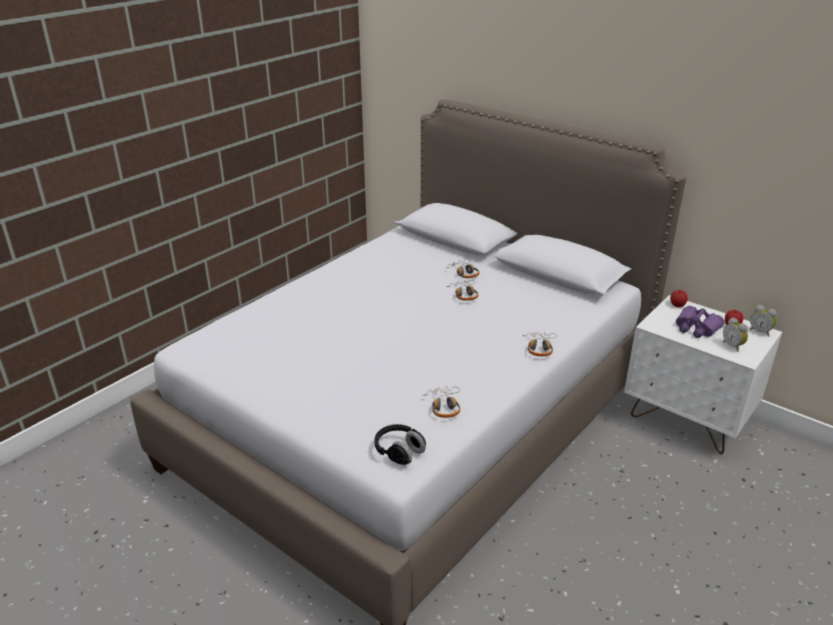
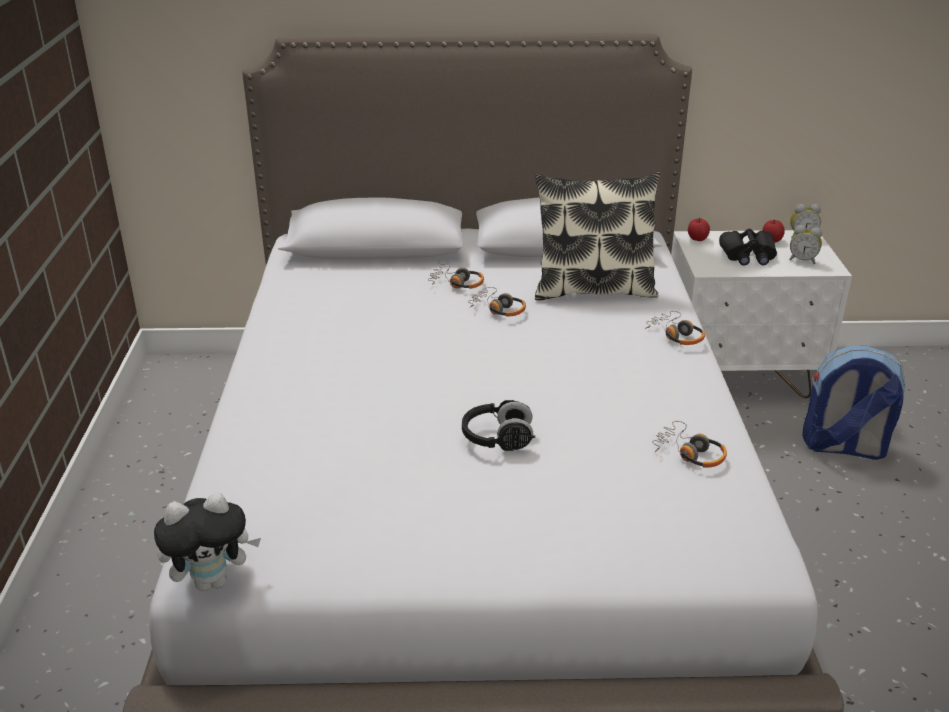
camera: 40 degrees left, 0 degrees up
black headphones [374,424,426,465] -> black headphones moved to [462,400,535,451]
purple binoculars [676,306,724,338] -> black binoculars [719,229,777,265]
none -> plush toy [154,493,261,591]
none -> pillow [535,171,660,300]
none -> backpack [802,346,906,460]

